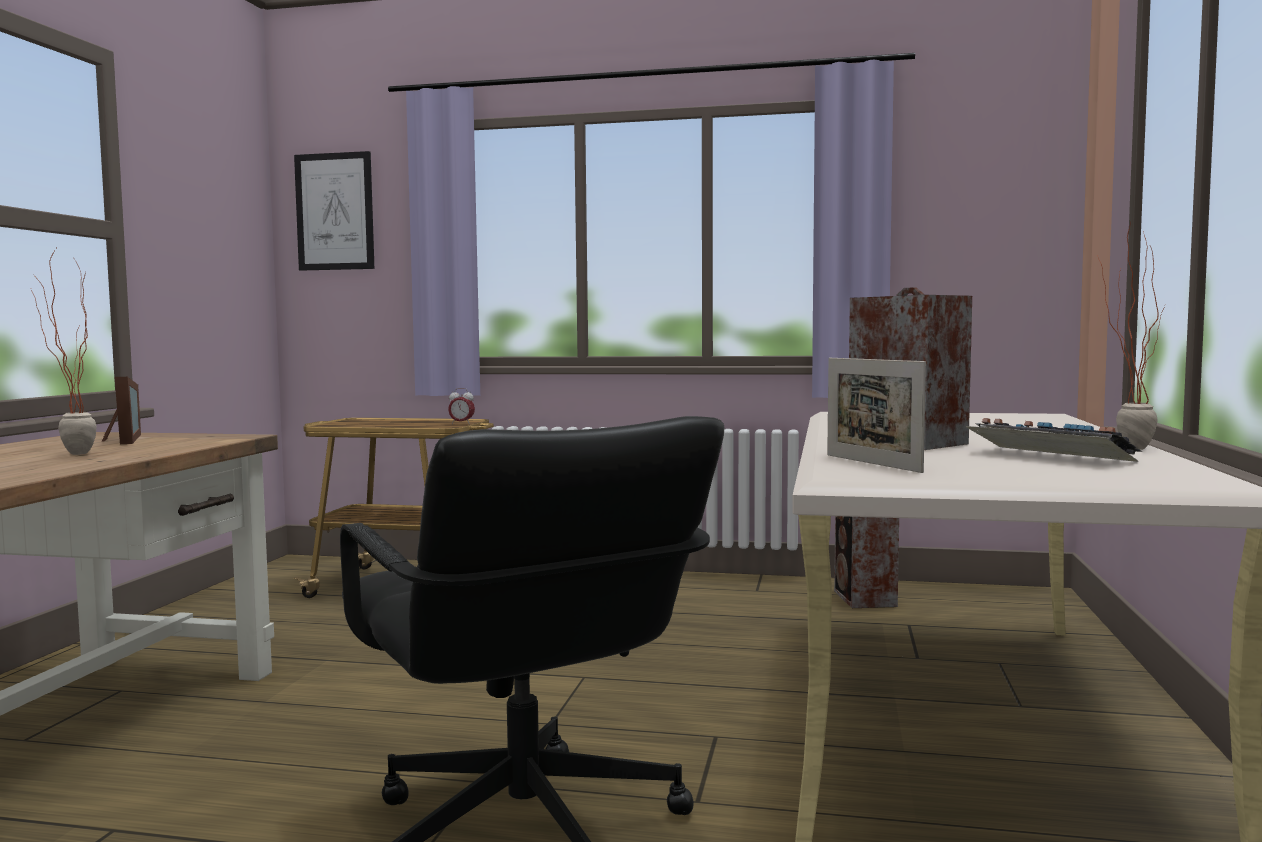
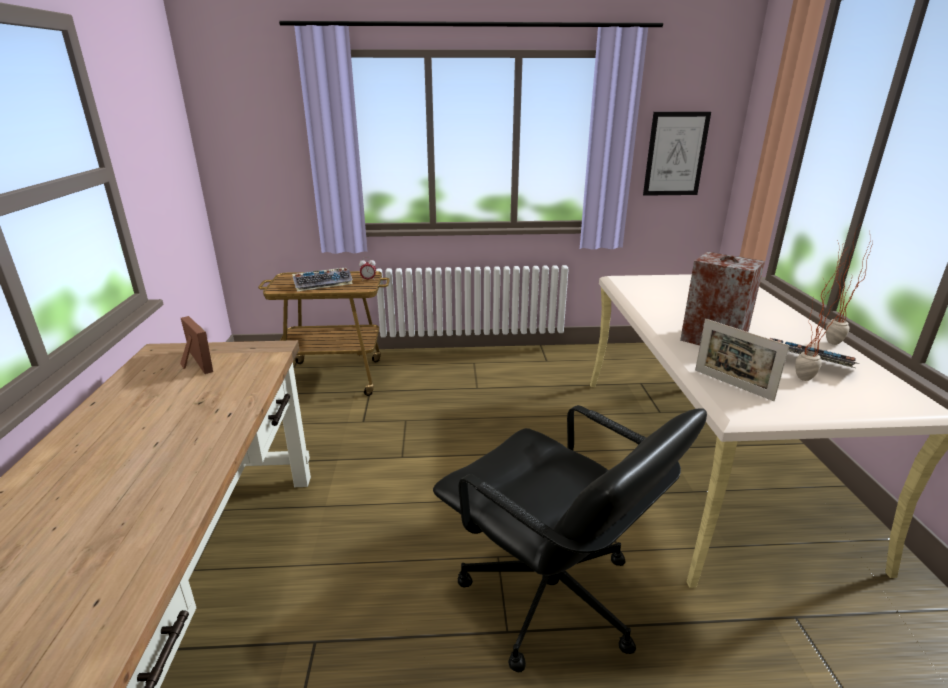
camera: 15 degrees left, 20 degrees up
potted plant [31,246,97,455] -> potted plant moved to [795,251,852,381]
picture [294,151,374,271] -> picture moved to [643,112,711,196]
speaker [834,516,899,608] -> none
none -> keyboard [292,268,353,292]

